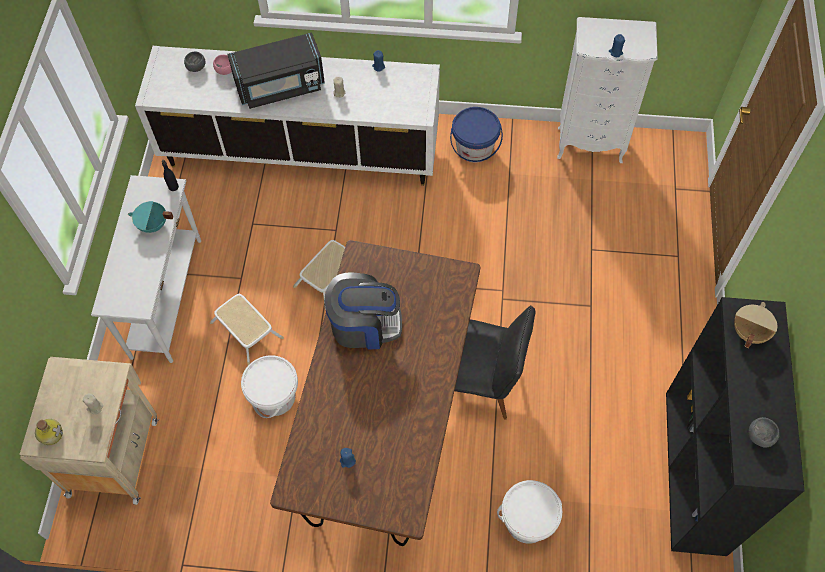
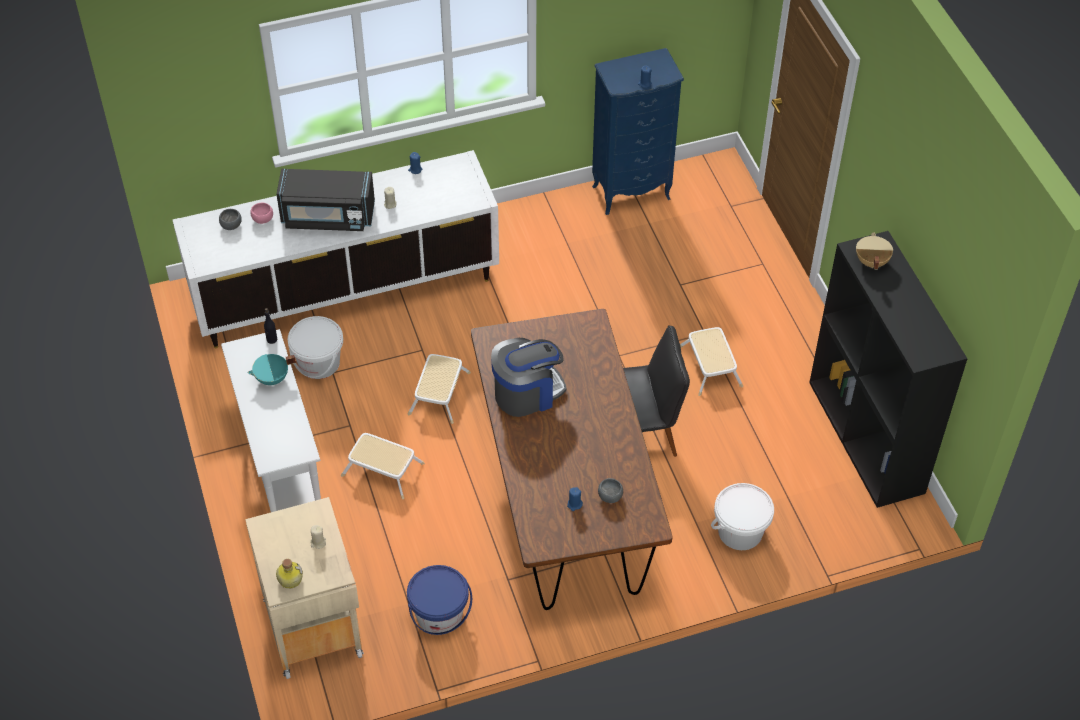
camera: 25 degrees left, 10 degrees down
black microwave [228,32,325,109] -> black microwave turned 45 degrees clockwise [276,169,375,231]
white bucket [241,355,298,418] -> white bucket moved to [288,316,343,379]
blue bucket [450,107,503,163] -> blue bucket moved to [407,565,472,635]
white dresser [557,17,658,163] -> blue dresser [592,48,684,215]
grey bowl [749,417,780,448] -> grey bowl moved to [598,478,623,503]
none -> beige step ladder [680,327,743,396]

